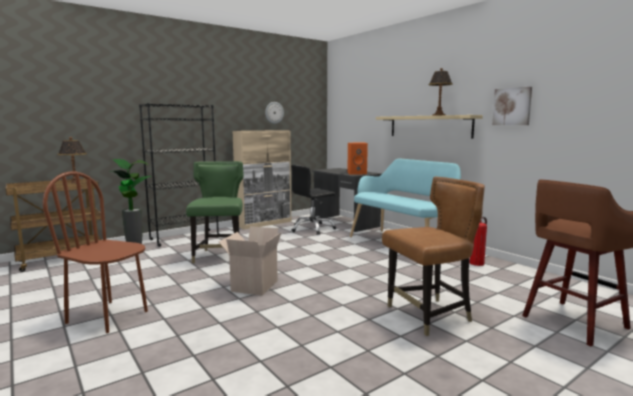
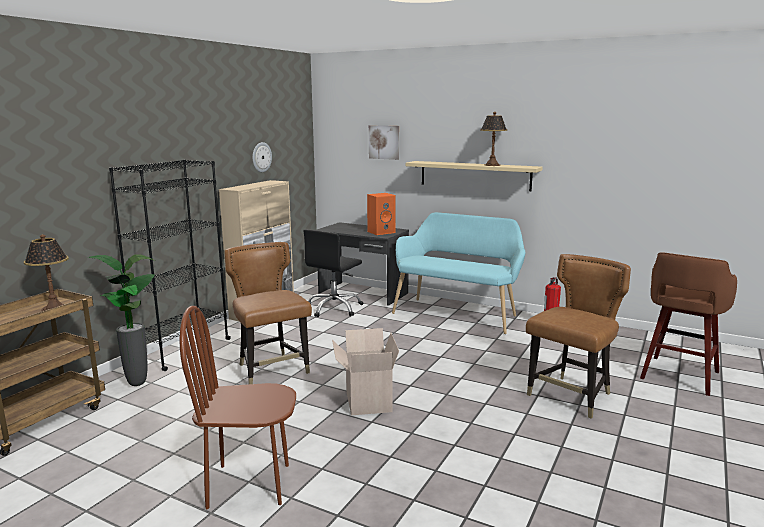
camera: 25 degrees left, 5 degrees up
green chair [186,161,244,263] -> brown chair [225,242,312,384]
picture [492,87,532,125] -> picture moved to [369,125,399,160]

